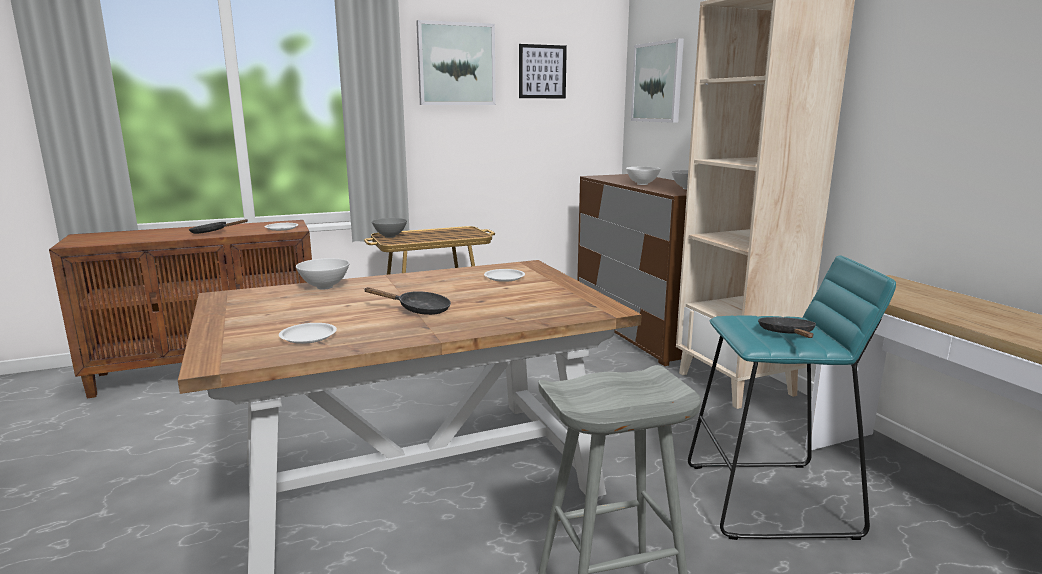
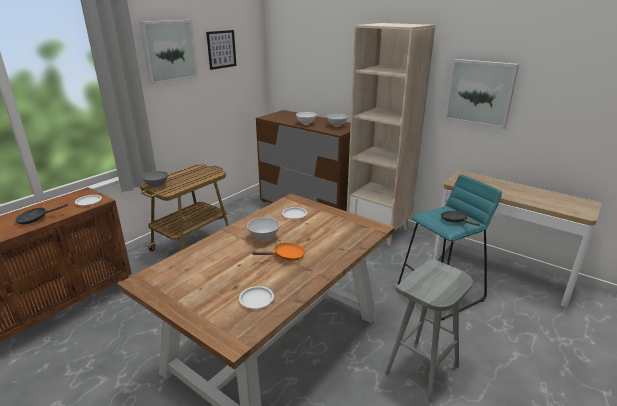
camera: 30 degrees left, 10 degrees up
white bowl [296,258,349,290] -> white bowl moved to [247,217,280,241]
black frying pan [365,287,451,315] -> orange frying pan [252,243,305,261]
picture [631,38,684,123] -> picture moved to [444,59,519,129]

